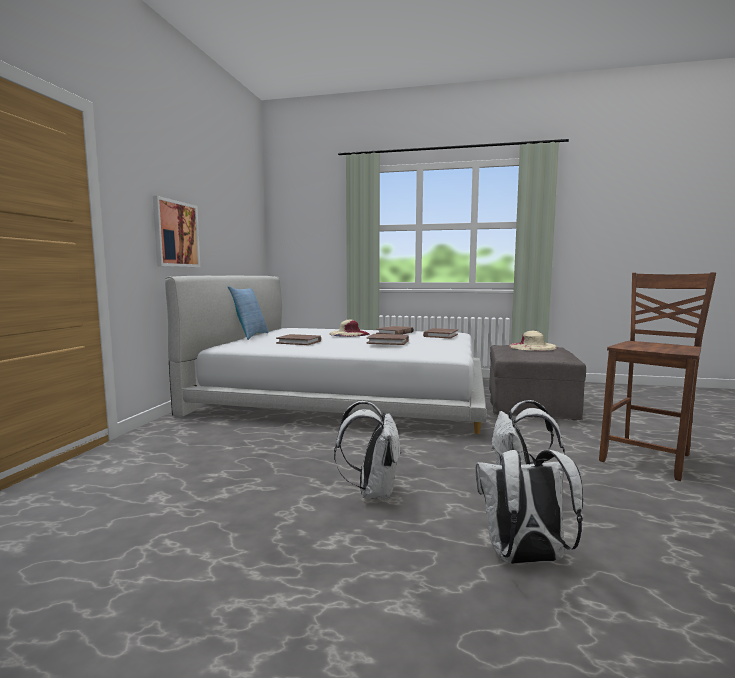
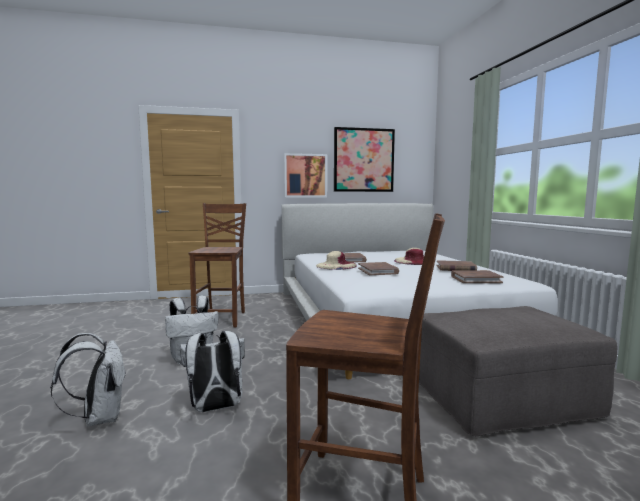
camera: 65 degrees right, 0 degrees up
pillow [228,286,269,340] -> none
beige hat [509,331,557,351] -> beige hat moved to [316,251,357,270]
none -> brown chair [189,203,246,328]
none -> picture [334,127,395,192]

